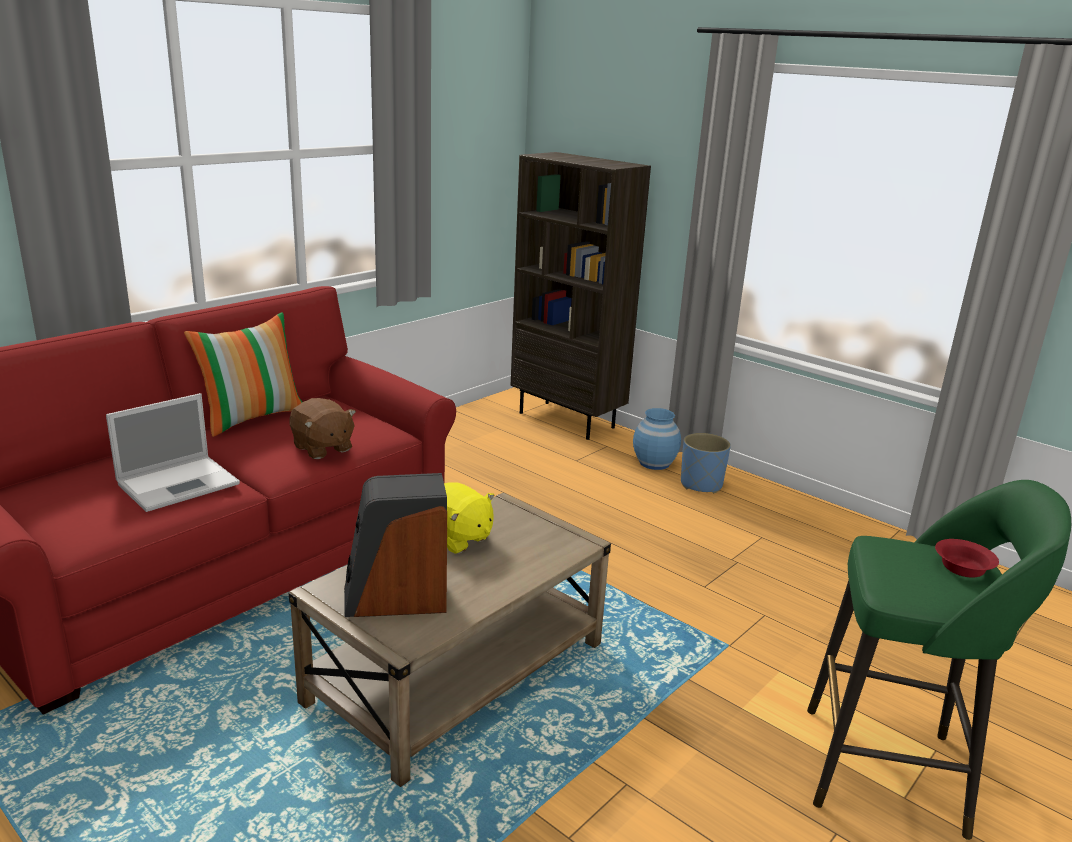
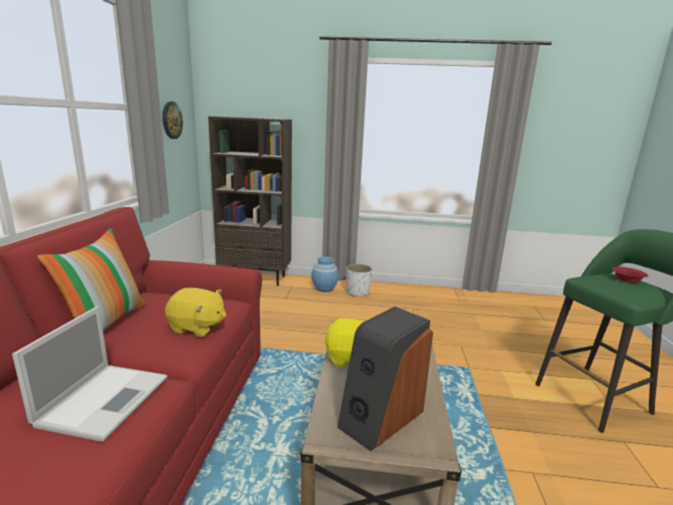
camera: 35 degrees left, 5 degrees down
brown plush toy [290,398,356,459] -> yellow plush toy [165,288,226,337]
blue planter [681,433,731,493] -> white planter [346,264,372,297]
none -> wall clock [162,101,183,139]

